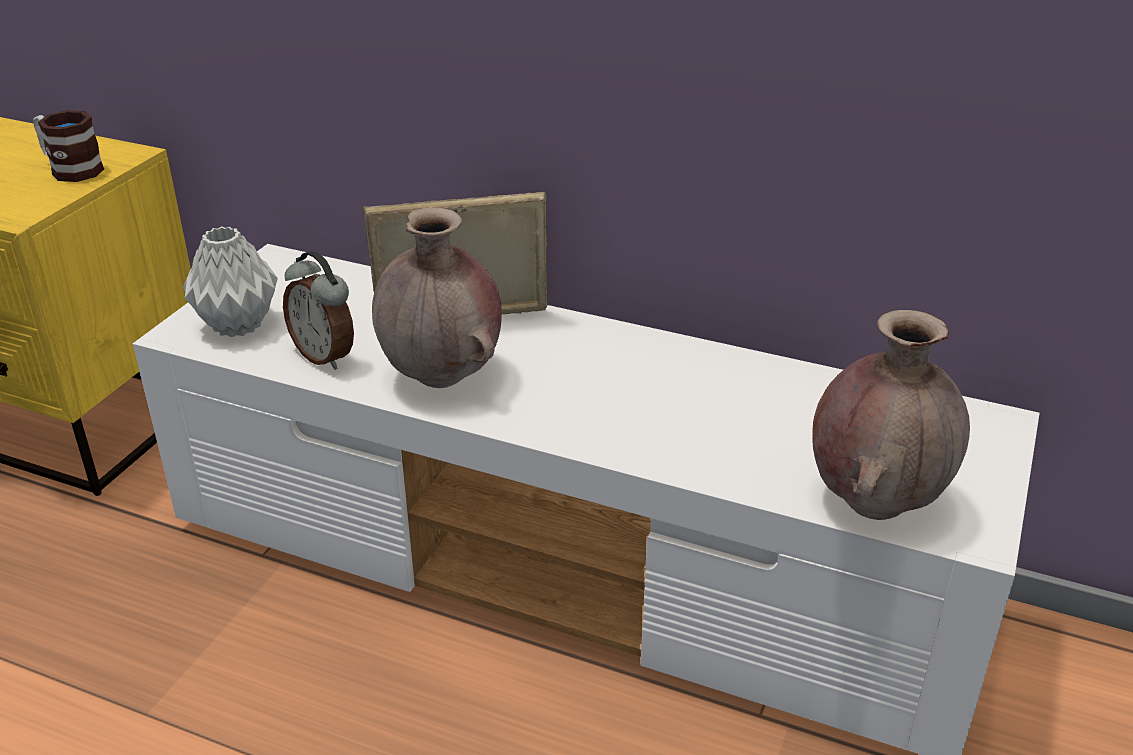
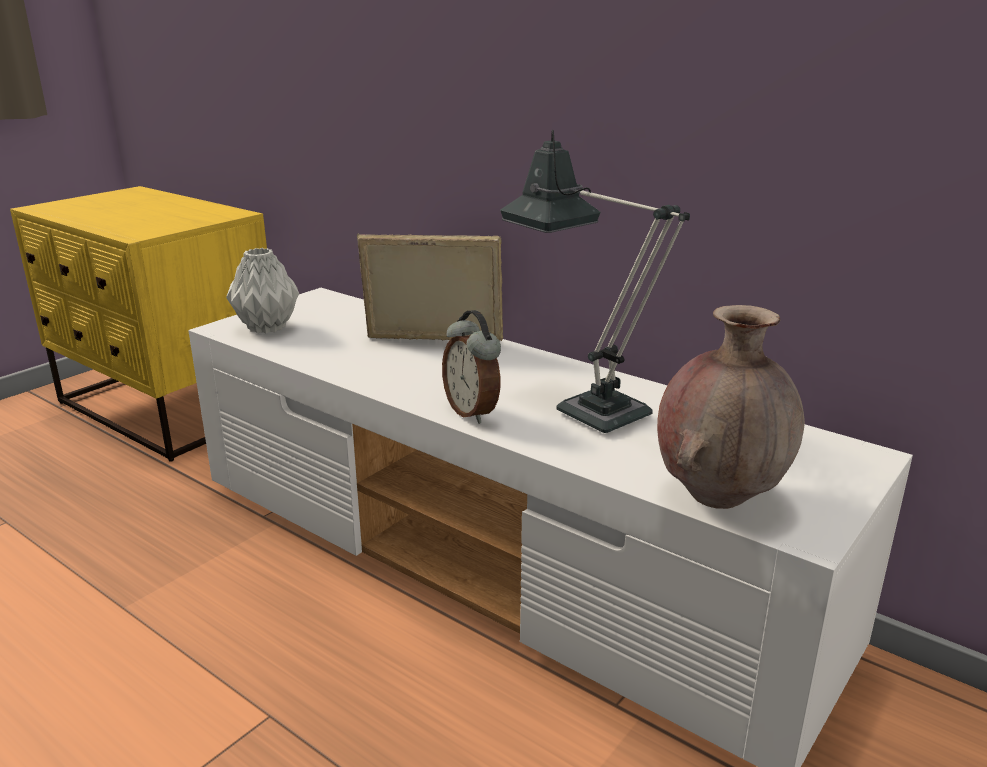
camera: 15 degrees right, 10 degrees down
mug [33,110,104,182] -> none
alarm clock [283,251,354,370] -> alarm clock moved to [442,310,501,424]
brown vase [372,207,502,388] -> none
none -> table lamp [500,130,690,433]

